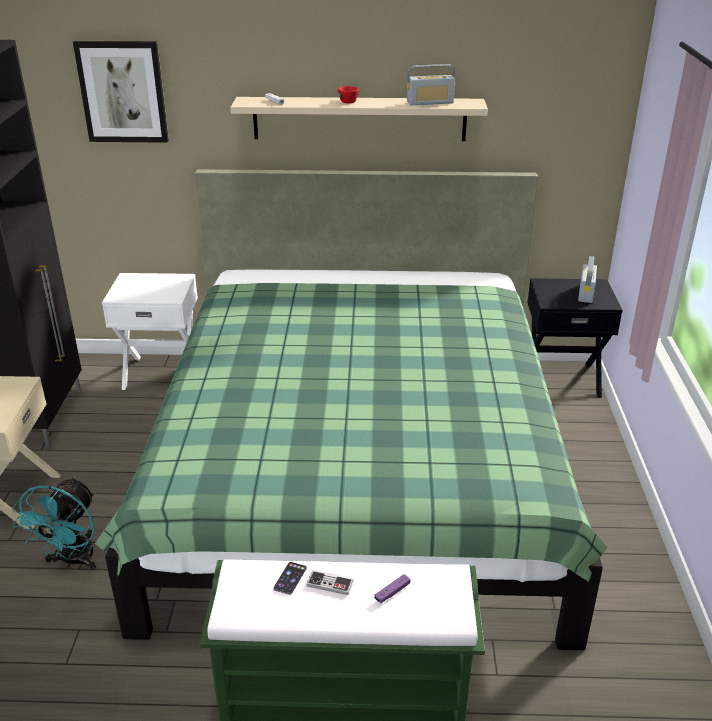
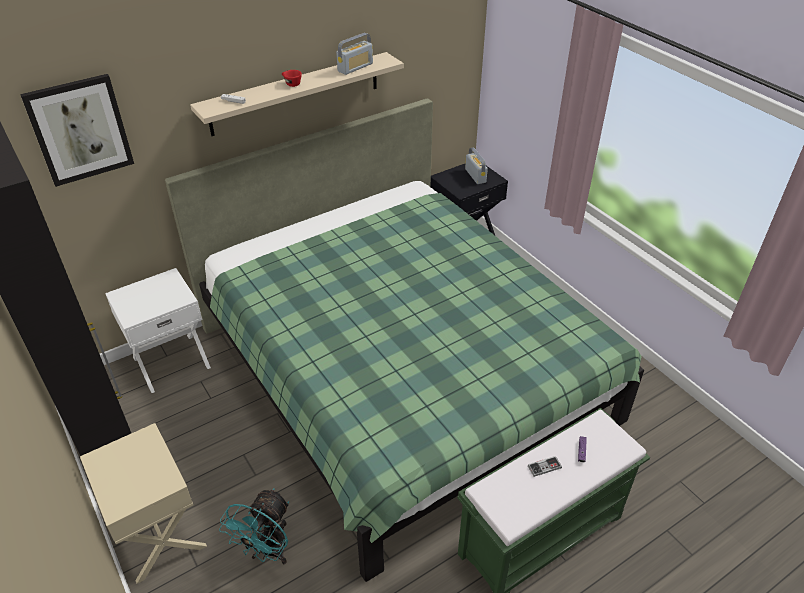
camera: 35 degrees left, 10 degrees up
turquoise fan [12,477,96,570] -> turquoise fan turned 45 degrees clockwise [219,488,289,564]
phone [273,562,307,595] -> none

